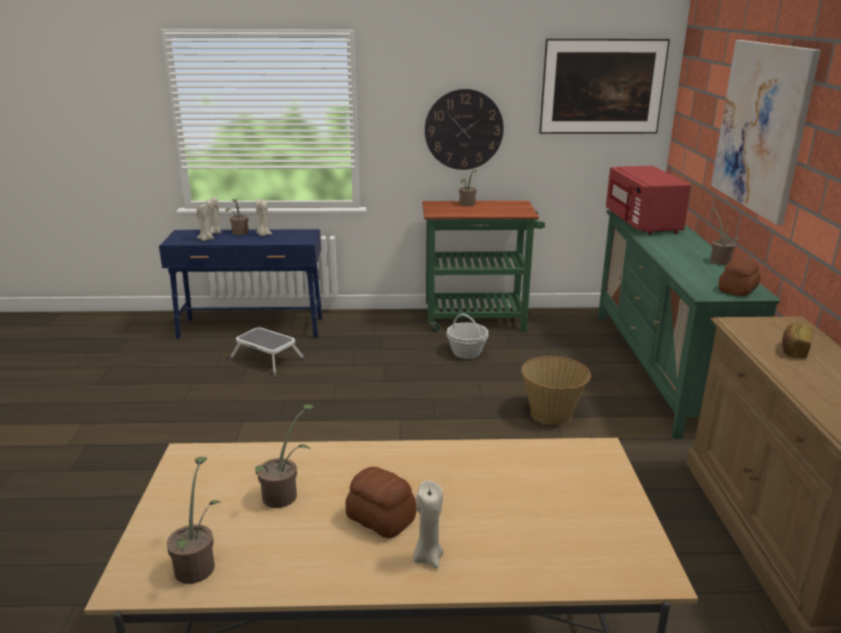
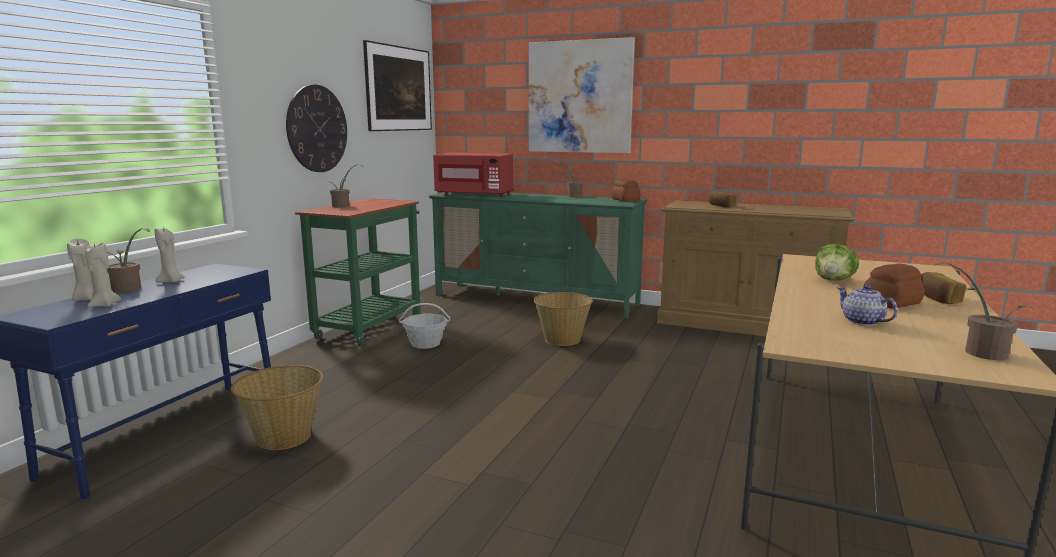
camera: 65 degrees left, 10 degrees down
grey step ladder [229,327,306,377] -> basket [231,365,323,450]
potted plant [255,404,315,508] -> teapot [837,285,898,326]
beige candle [413,481,444,568] -> bread [921,272,966,304]
none -> lettuce [815,244,859,280]

